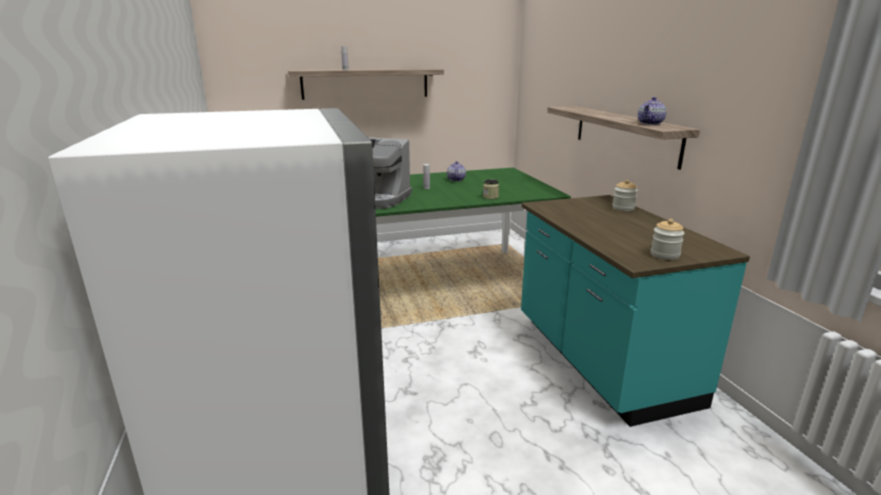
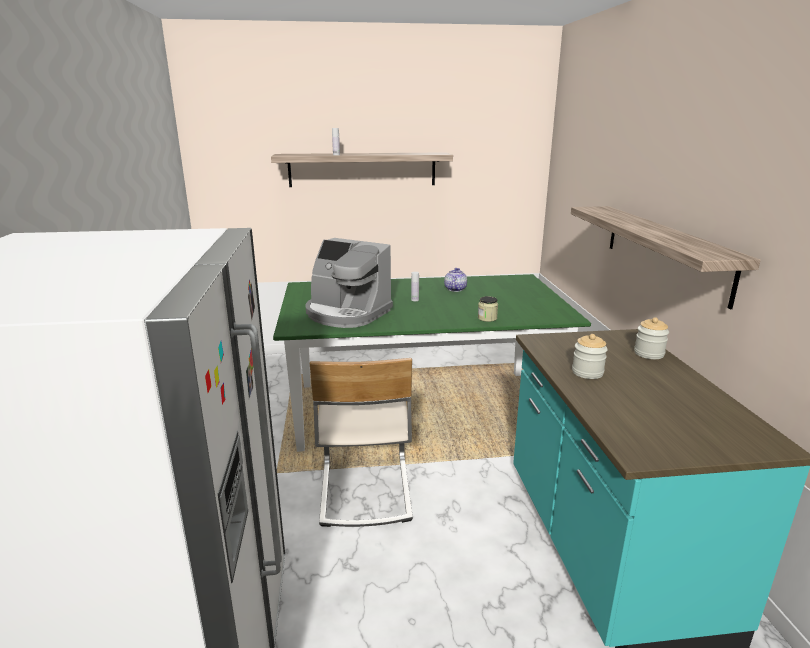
camera: 10 degrees right, 0 degrees up
teapot [638,97,667,125] -> none
jar [650,219,685,260] -> jar moved to [572,334,608,379]
none -> beige chair [310,358,413,527]

